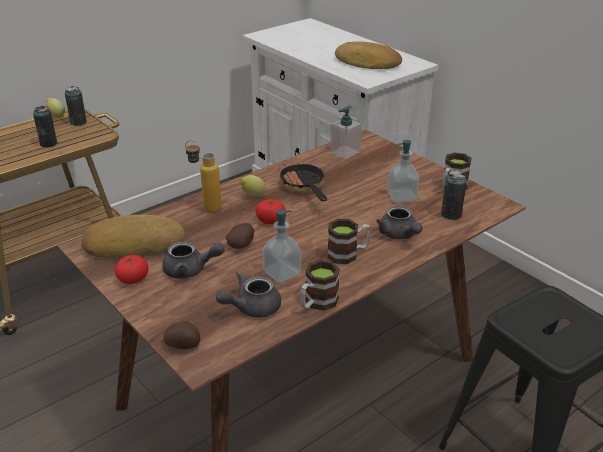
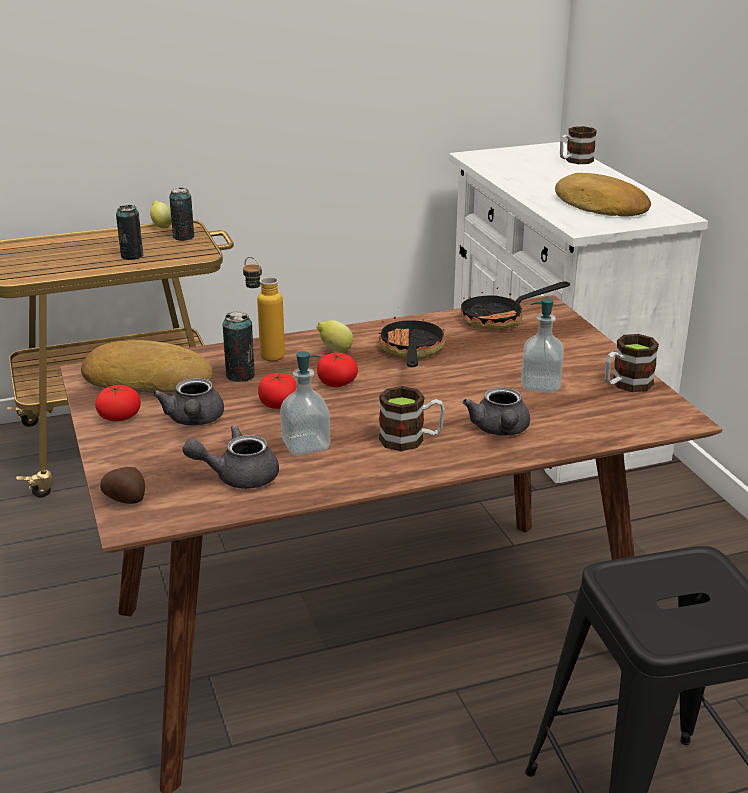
camera: 20 degrees right, 5 degrees down
grey teapot [162,241,225,279] -> grey teapot turned 60 degrees clockwise [153,378,224,425]
potato [226,223,254,249] -> tomato [258,373,296,409]
mug [300,260,340,311] -> mug moved to [560,126,597,164]
soap dispenser [330,106,362,159] -> frying pan [461,281,570,330]
can [441,170,467,220] -> can moved to [223,311,255,382]

